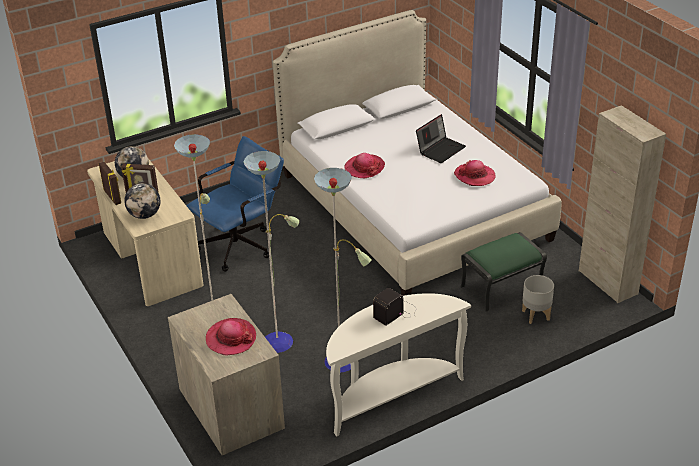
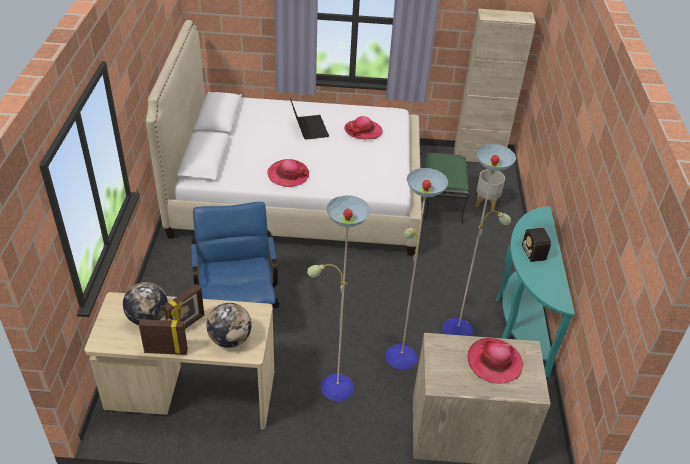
camera: 60 degrees left, 5 degrees up
white console table [326,293,471,436] -> turquoise console table [496,206,575,377]

